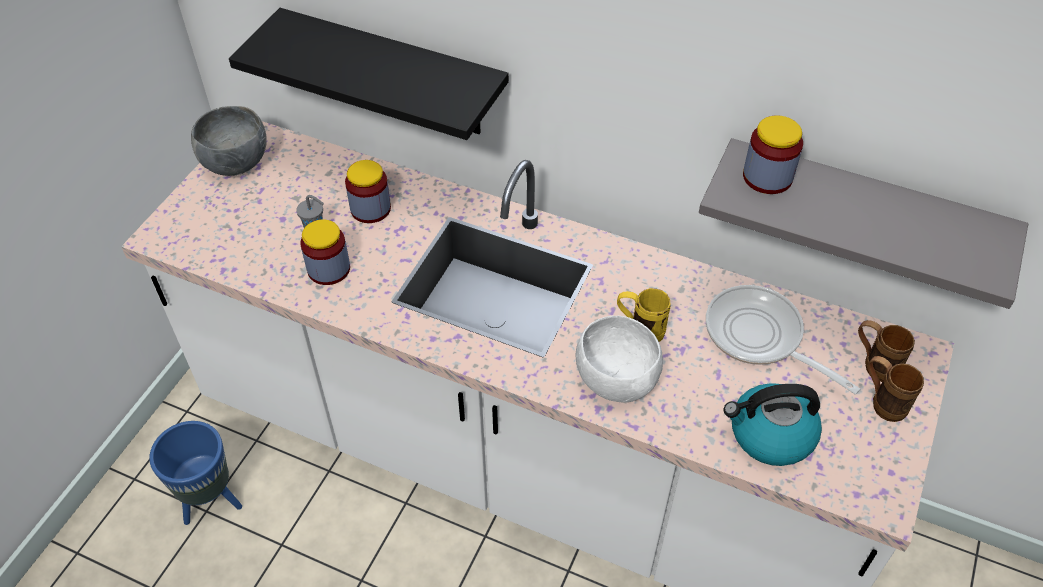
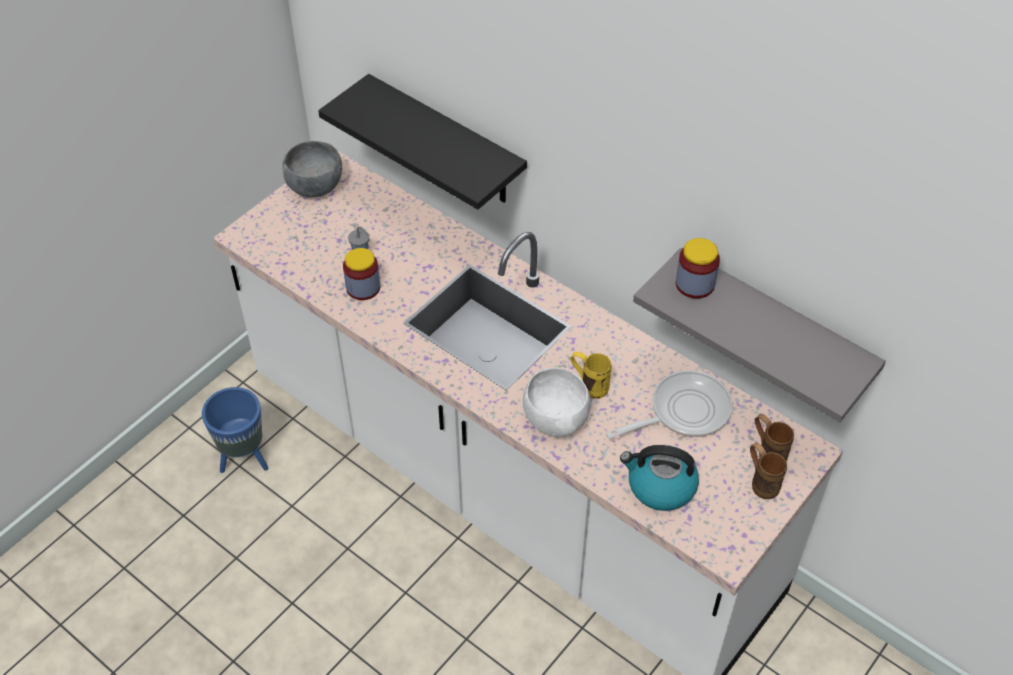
camera: 15 degrees right, 0 degrees up
jar [345,160,391,223] -> none
frying pan [706,285,860,394] -> frying pan turned 90 degrees clockwise [606,370,733,439]

